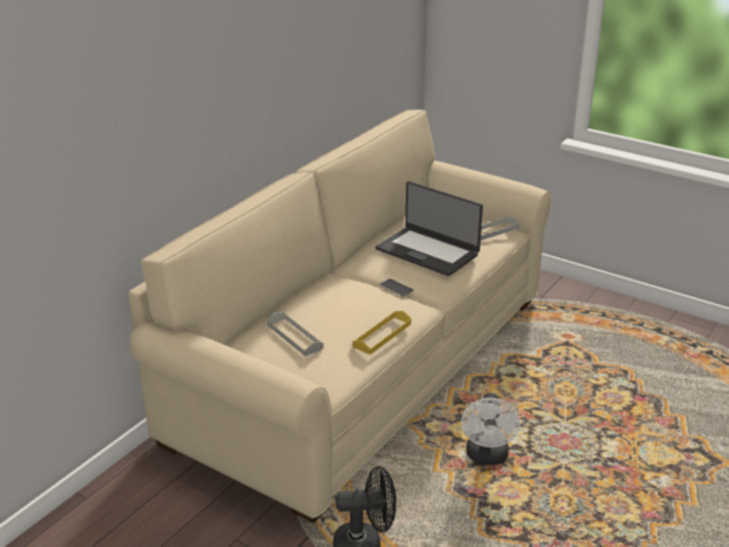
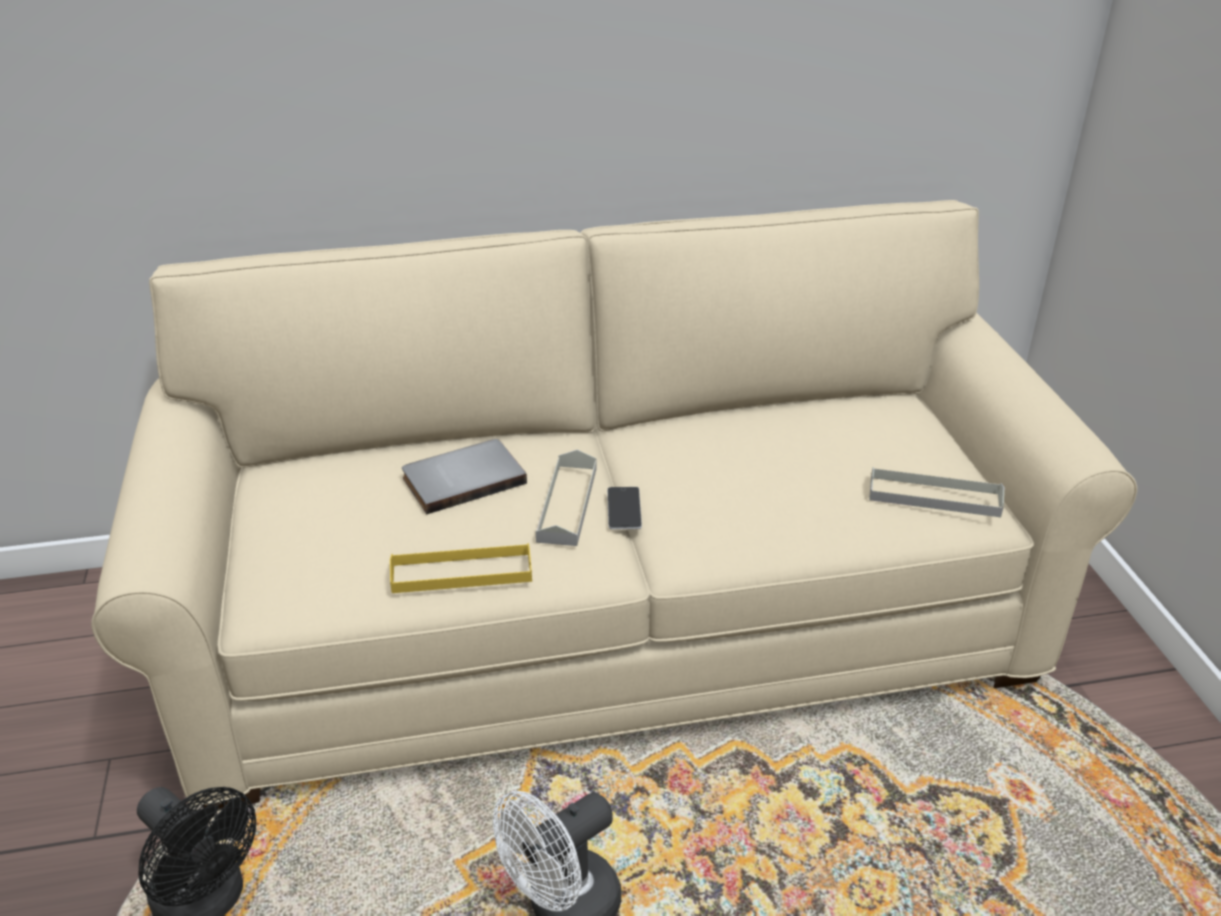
camera: 45 degrees right, 5 degrees up
grey tray [267,312,324,357] -> grey tray moved to [536,450,597,546]
laptop [375,181,483,276] -> none
none -> grey book [402,439,527,514]

